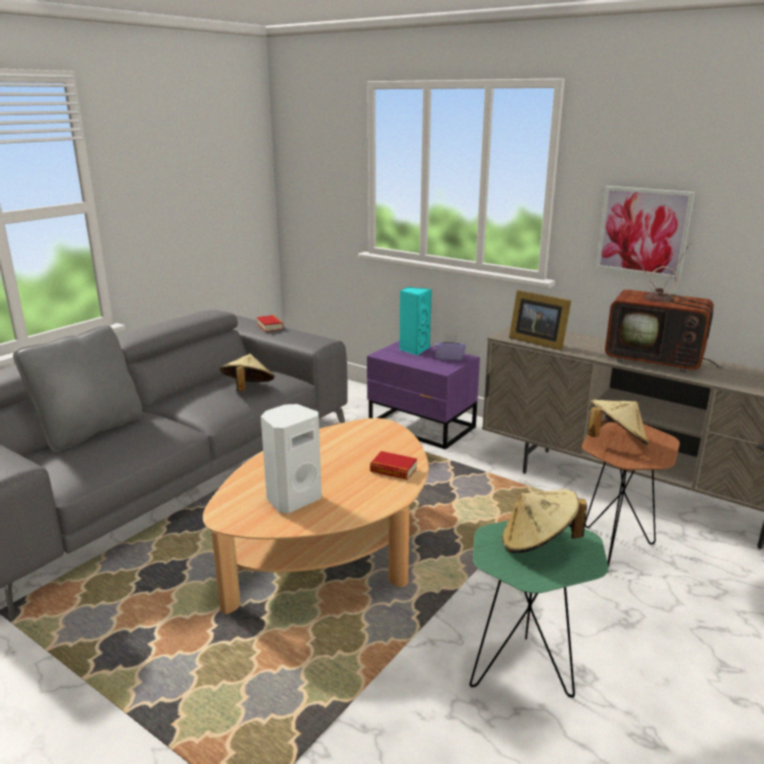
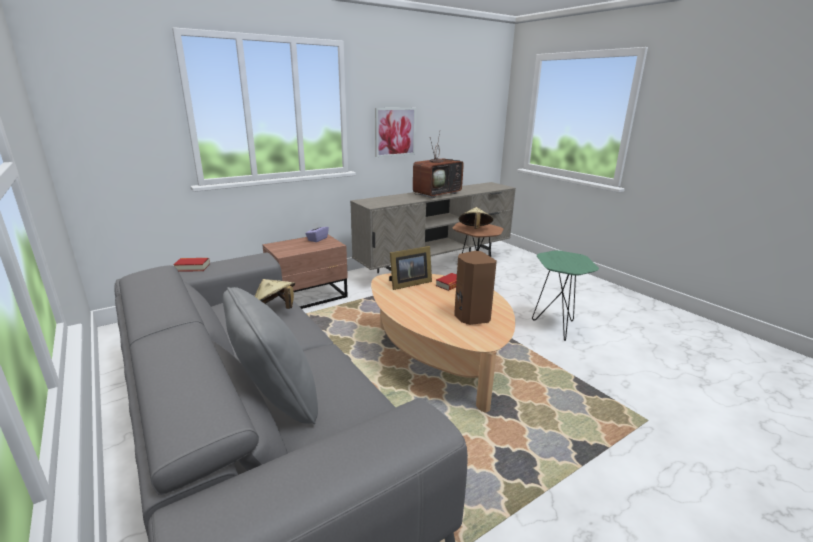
camera: 70 degrees left, 0 degrees up
white speaker [261,404,322,513] -> brown speaker [454,251,497,325]
purple nightstand [367,341,480,450] -> brown nightstand [262,235,348,309]
turquoise speaker [399,287,432,355] -> none
beige hat [502,489,587,553] -> none
picture frame [509,290,571,351] -> picture frame moved to [389,246,432,290]

